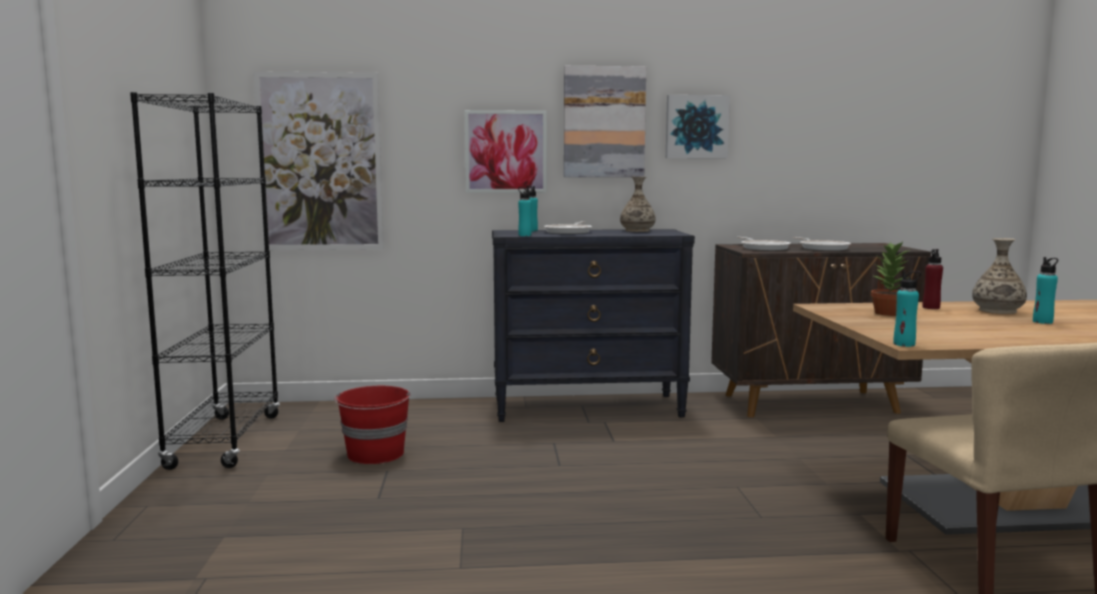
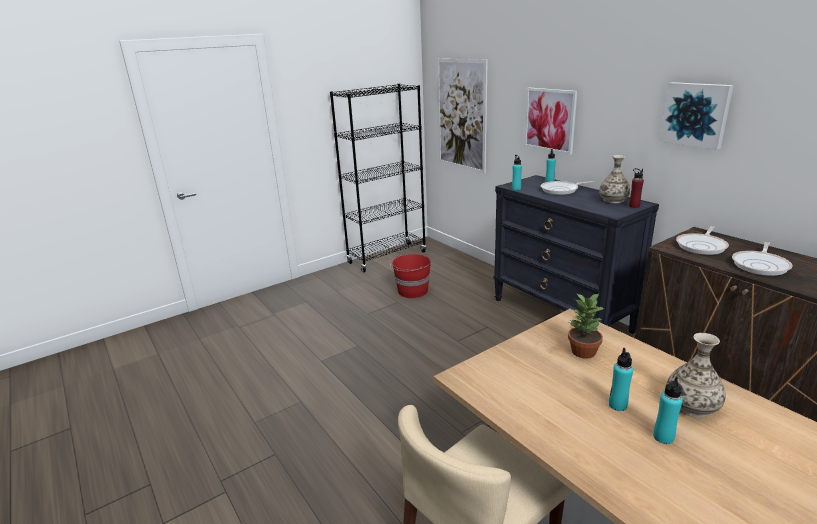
camera: 60 degrees right, 15 degrees up
picture [564,66,646,177] -> none
turquoise bottle [893,270,921,347] -> turquoise bottle moved to [609,348,633,411]
red bottle [923,249,943,309] -> red bottle moved to [629,168,644,208]

